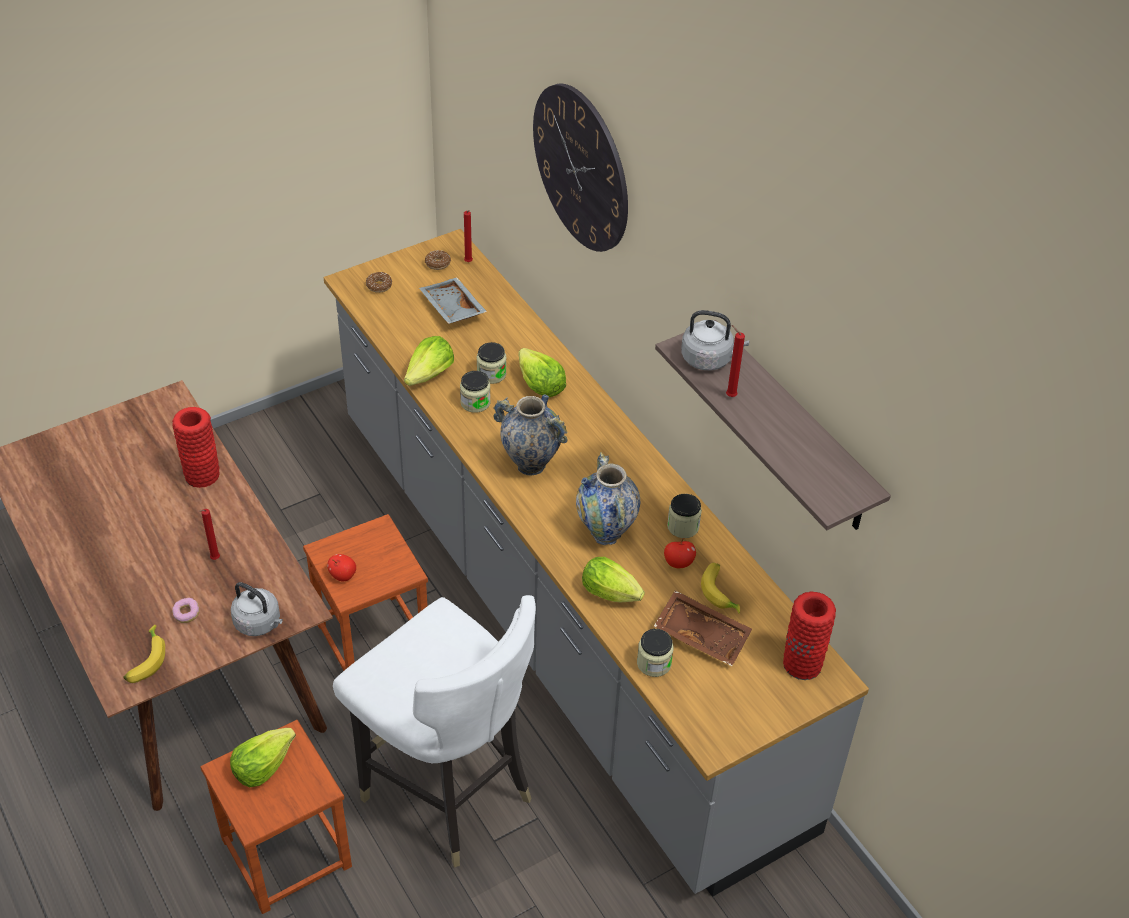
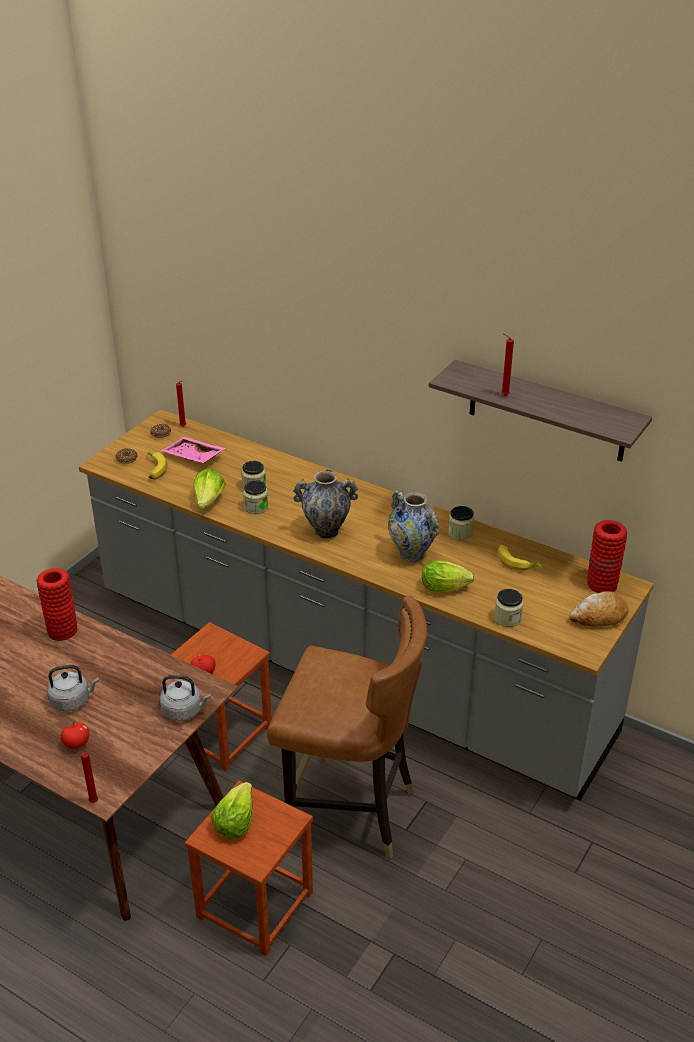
camera: 25 degrees left, 10 degrees down
banana [123,625,165,683] -> banana moved to [147,449,168,480]
donut [172,598,200,623] -> none
red candle [198,509,220,560] -> red candle moved to [81,752,98,803]
white chair [333,595,536,868] -> brown chair [267,595,427,859]
grey tray [419,277,487,324] -> pink tray [161,437,225,463]
lettuce [519,348,566,397] -> none
wall clock [533,84,628,252] -> none
brown tray [654,590,752,666] -> none
apple [664,538,696,568] -> apple moved to [61,721,89,749]
grey kettle [681,310,749,370] -> grey kettle moved to [47,665,99,712]
none -> bread [569,591,629,627]

